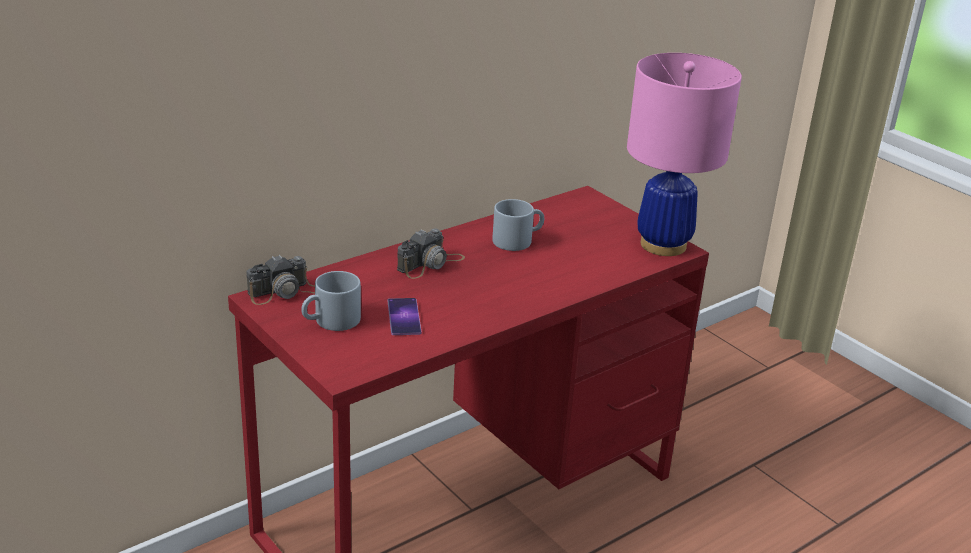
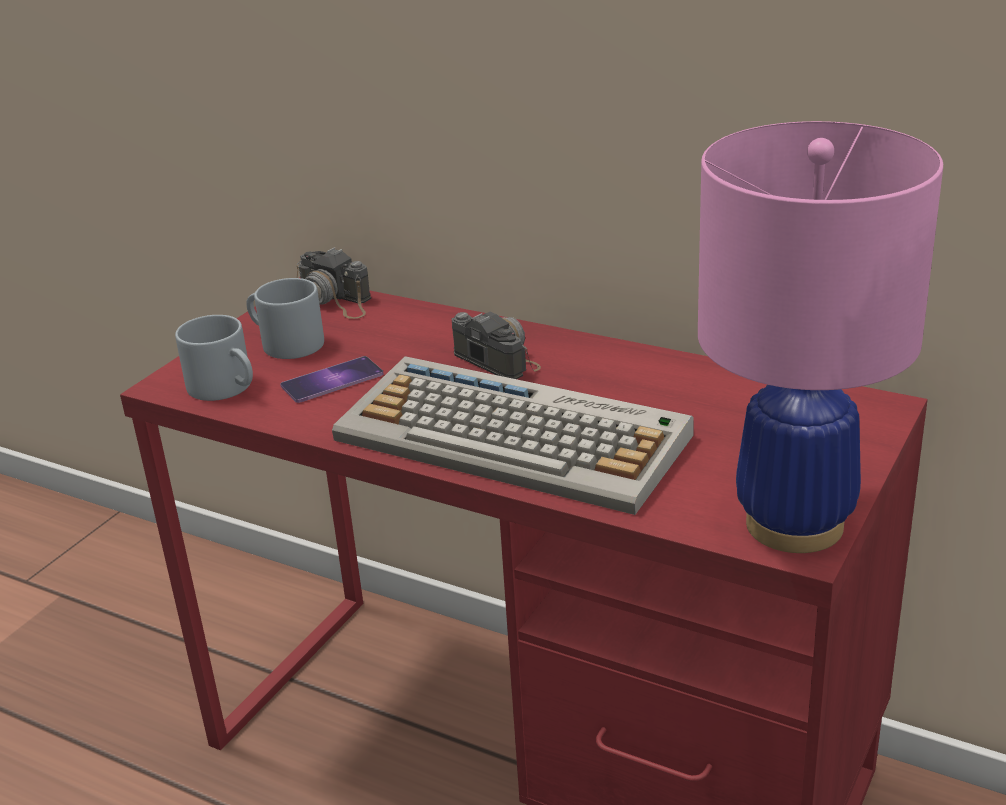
camera: 70 degrees right, 0 degrees up
camera [397,229,465,279] -> camera turned 150 degrees counterclockwise [452,312,541,379]
grey mug [492,199,544,251] -> grey mug moved to [175,315,253,401]
none -> keyboard [332,356,694,515]

